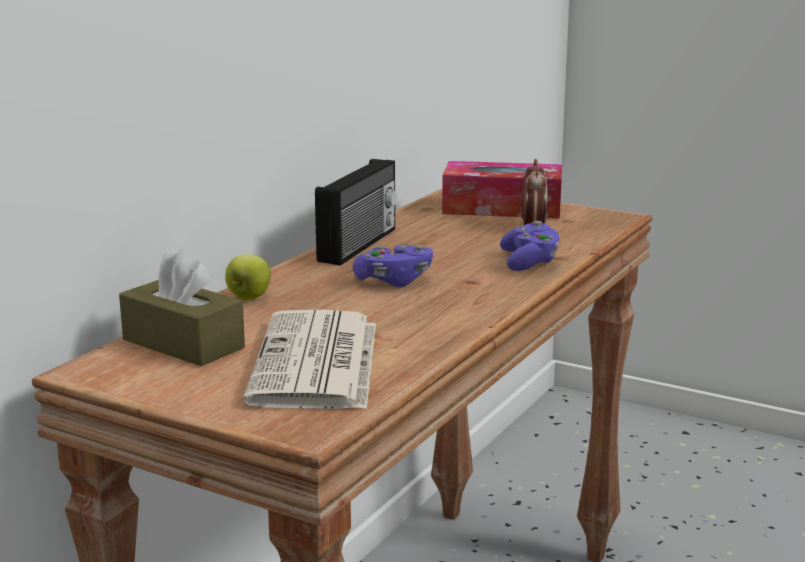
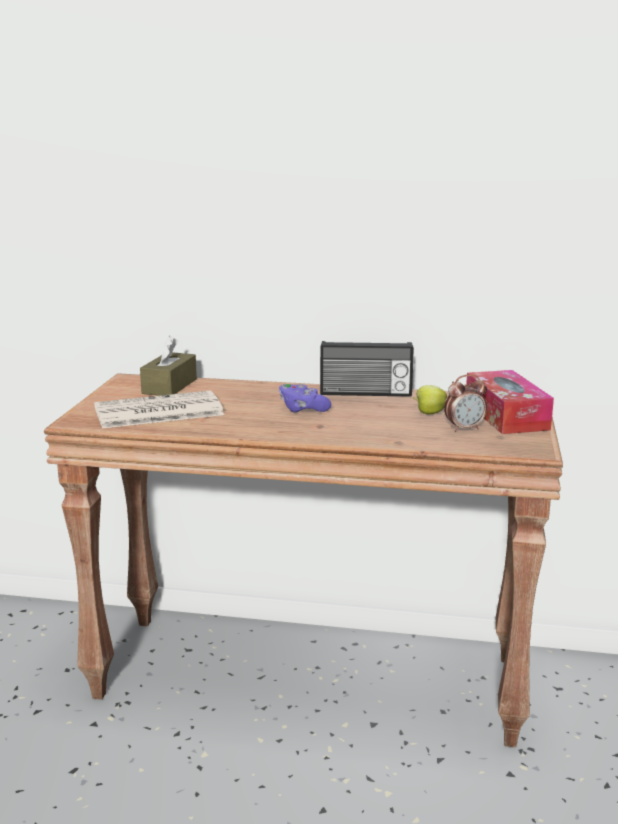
camera: 70 degrees right, 0 degrees up
apple [225,254,271,300] -> apple moved to [413,385,447,414]
purple game controller [500,221,559,271] -> none

